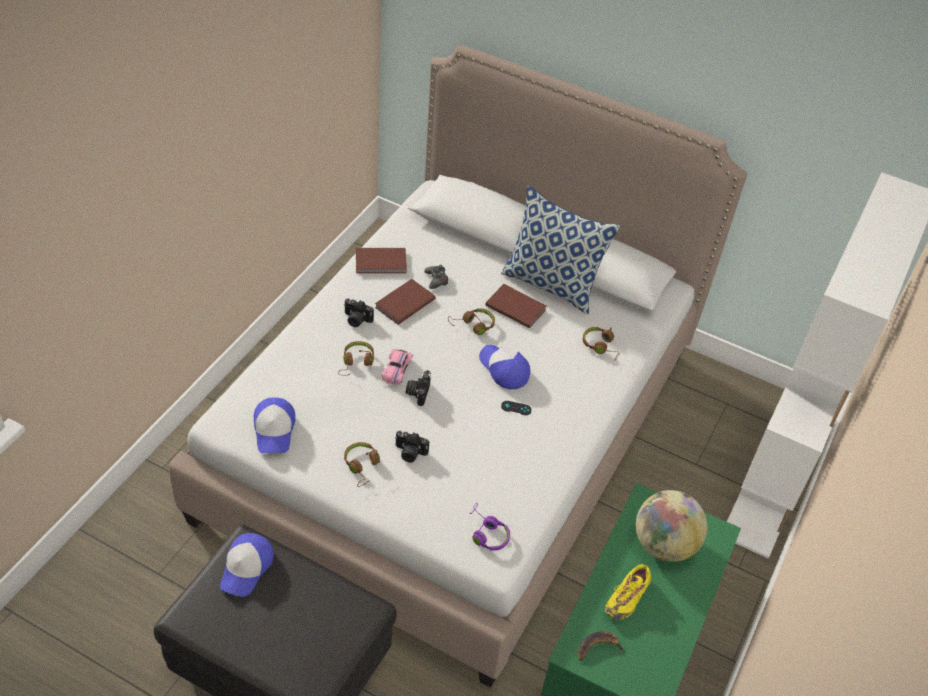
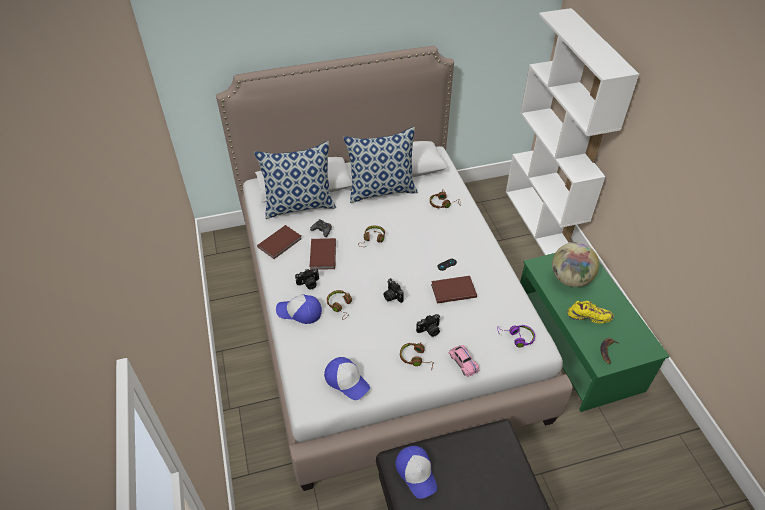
camera: 40 degrees left, 0 degrees up
pink toy car [382,349,413,384] -> pink toy car moved to [449,345,479,377]
cap [479,345,530,390] -> cap moved to [276,294,322,324]
brown book [485,284,547,328] -> brown book moved to [431,276,477,304]
yellow shoe [605,564,651,620] -> yellow shoe turned 75 degrees counterclockwise [567,301,614,324]
none -> pillow [254,141,336,219]

